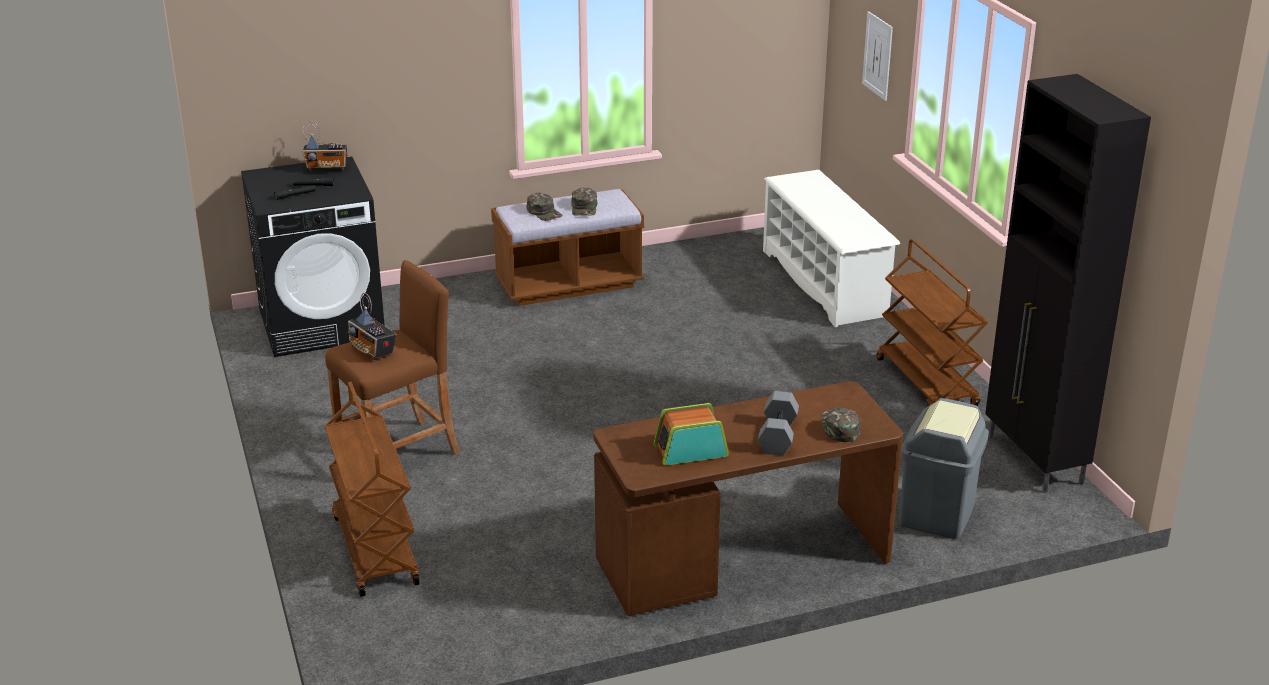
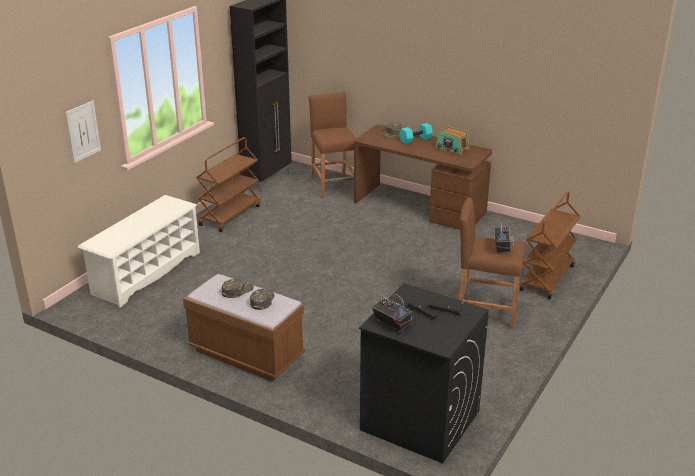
camera: 130 degrees left, 0 degrees up
grey dumbbell [758,391,799,456] -> turquoise dumbbell [399,123,433,144]
grey trash can [899,398,989,539] -> brown stool [308,92,356,198]

